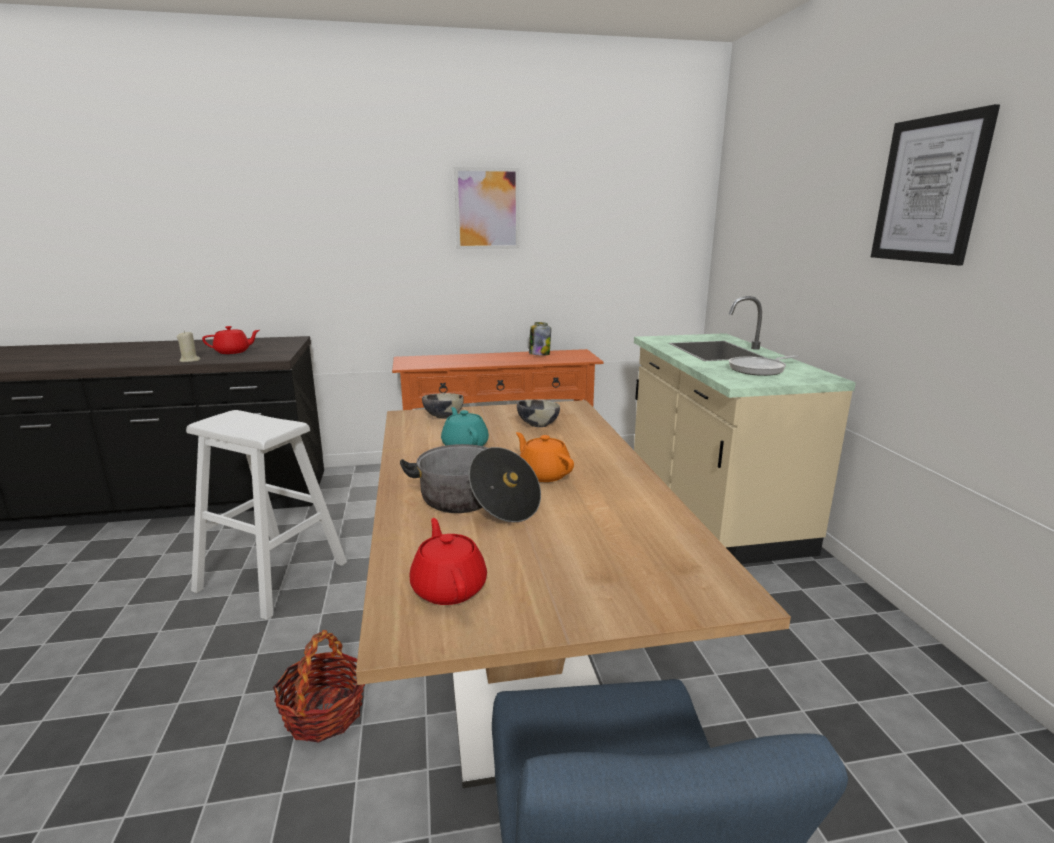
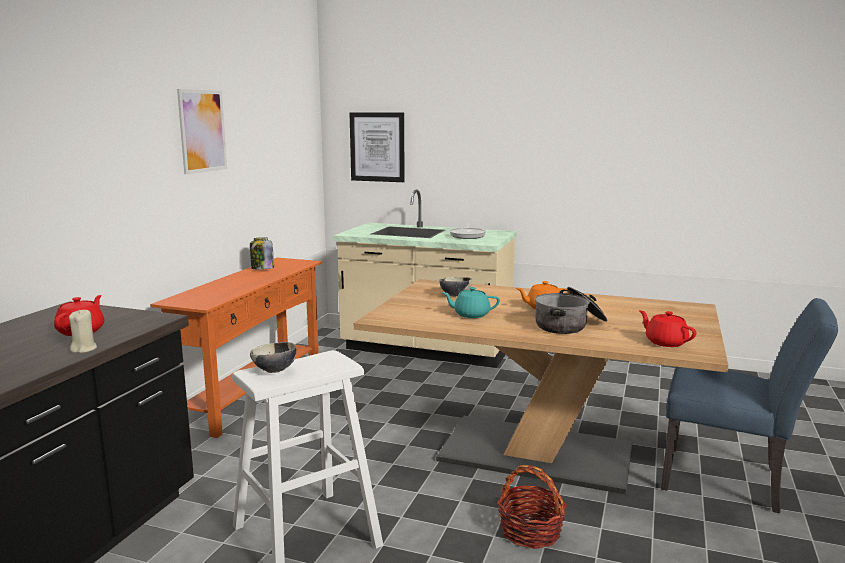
camera: 60 degrees left, 5 degrees down
red teapot [410,518,487,605] -> red teapot turned 45 degrees clockwise [639,310,696,347]
bowl [422,393,464,419] -> bowl moved to [250,342,297,373]
picture [871,104,1000,265] -> picture moved to [349,112,405,182]

